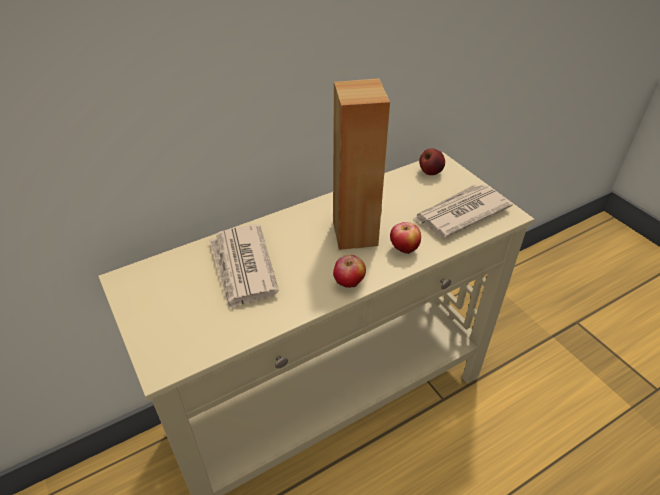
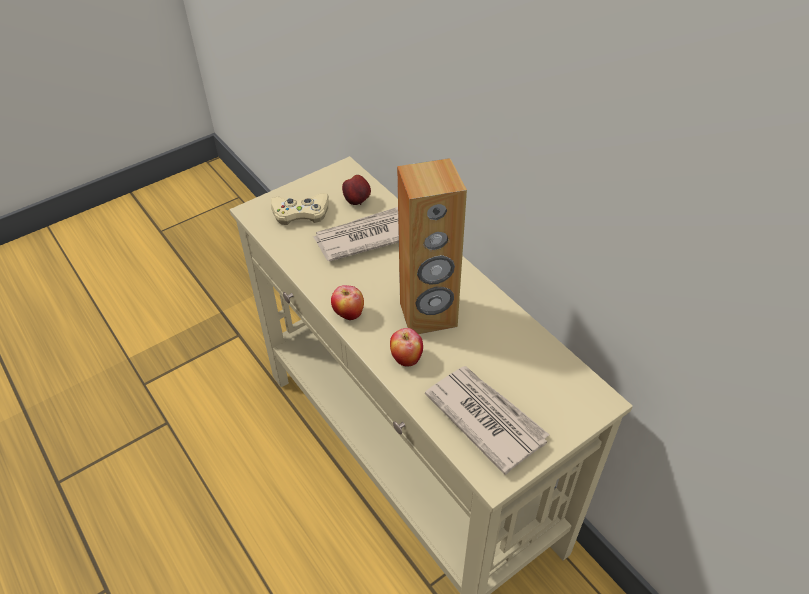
camera: 85 degrees right, 5 degrees up
apple [419,148,445,175] -> apple moved to [342,175,371,205]
none -> beige game controller [271,193,329,225]

